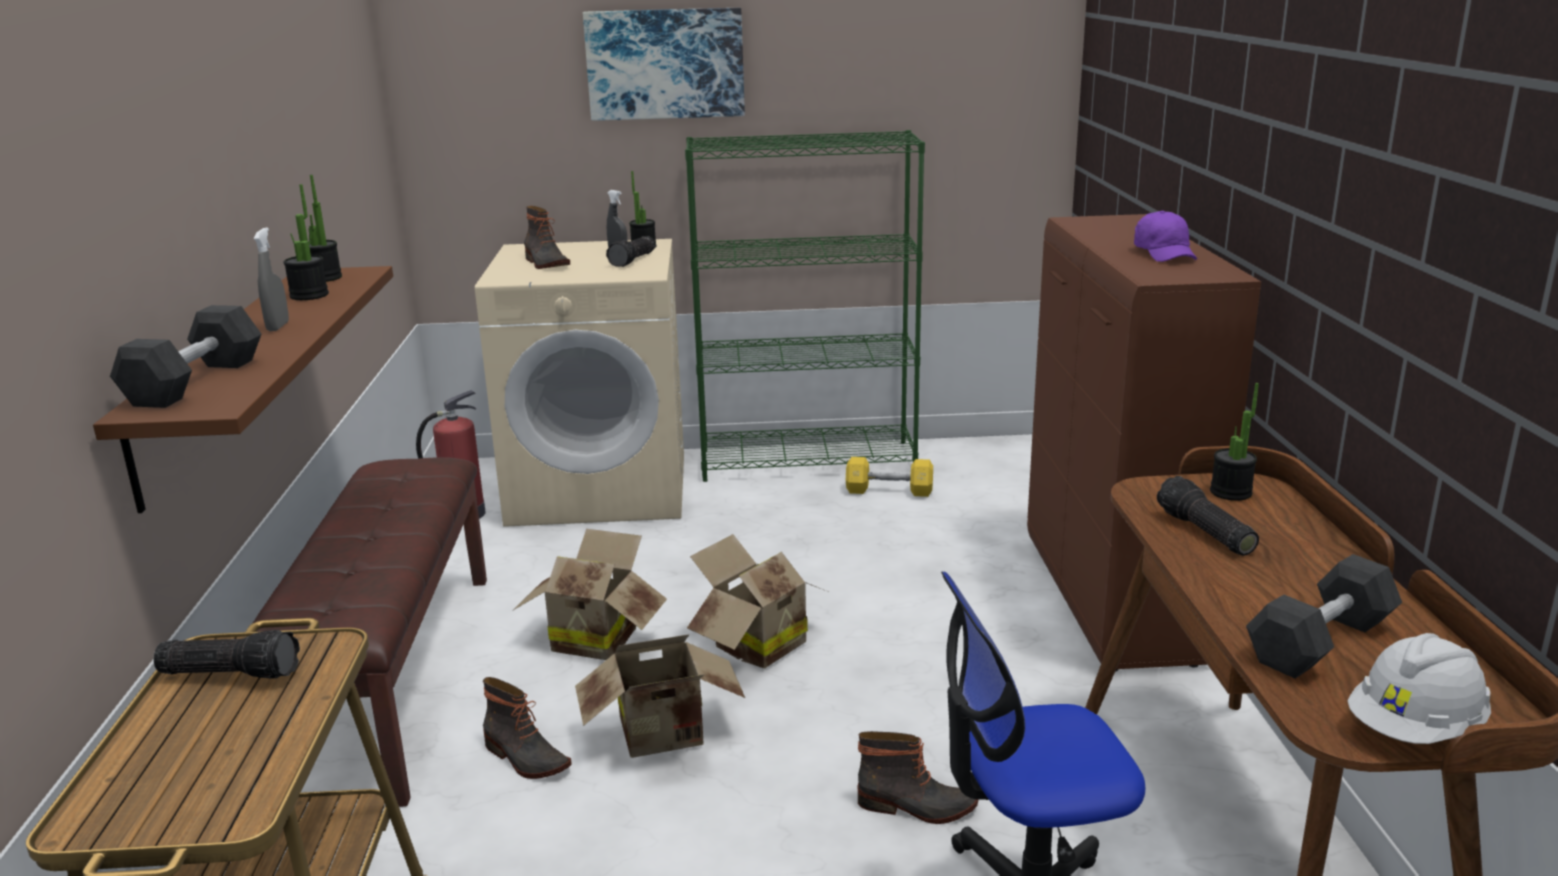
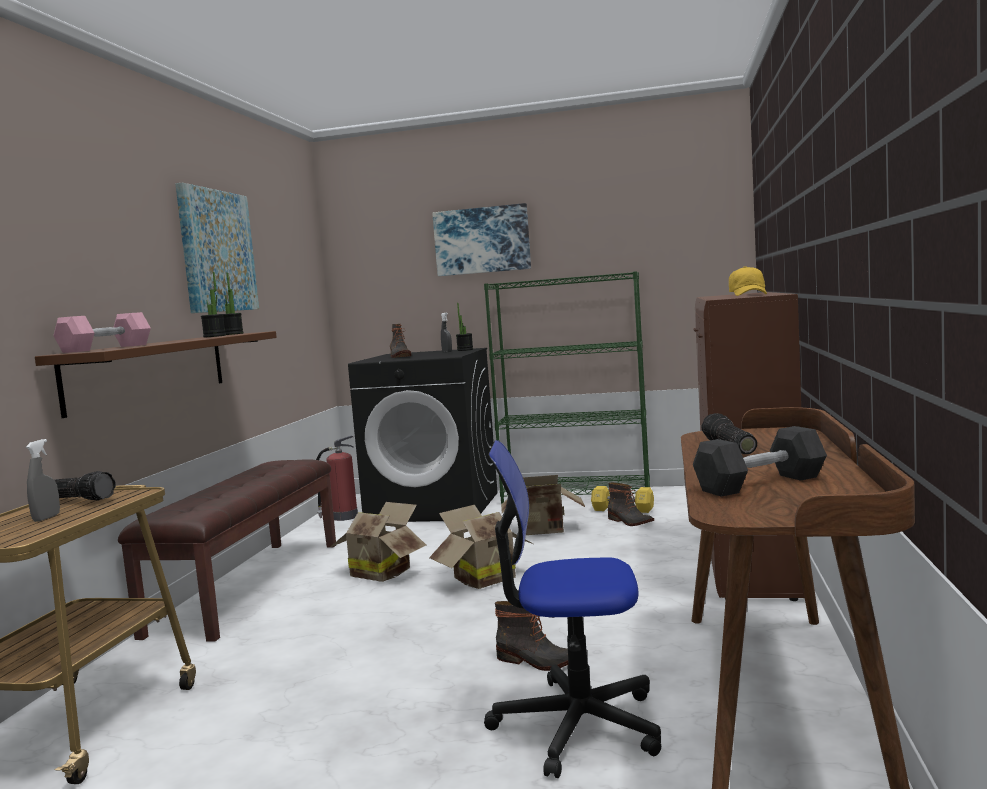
camera: 15 degrees right, 15 degrees down
black dumbbell [110,305,261,408] -> pink dumbbell [53,312,151,353]
grey spray bottle [254,228,289,331] -> grey spray bottle moved to [26,439,60,522]
beige washing machine [475,239,684,527] -> black washing machine [348,348,498,522]
boot [483,677,572,779] -> boot moved to [608,483,654,526]
cardboard box [575,634,745,758] -> cardboard box moved to [501,475,585,535]
flashlight [606,236,655,267] -> none
purple cap [1134,211,1197,262] -> yellow cap [729,266,767,296]
potted plant [1210,383,1259,501] -> none
white hard hat [1347,633,1491,744] -> none
none -> picture [175,183,259,313]

